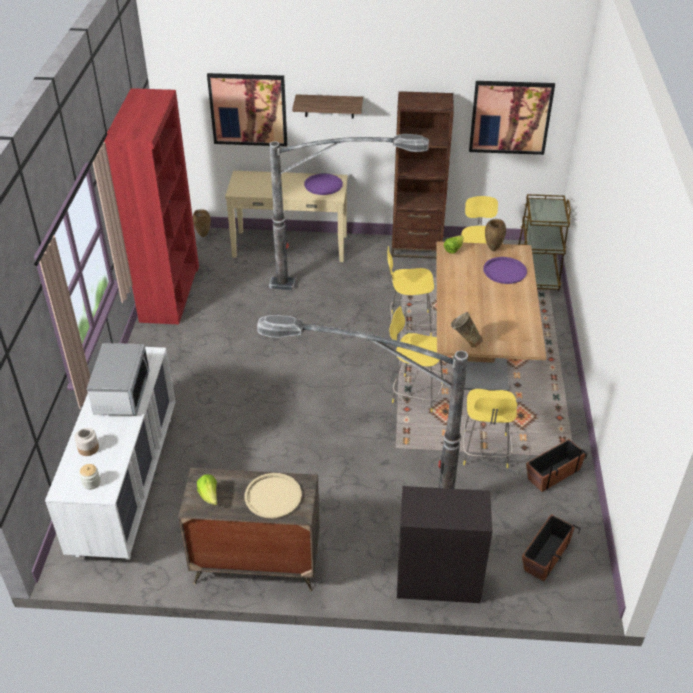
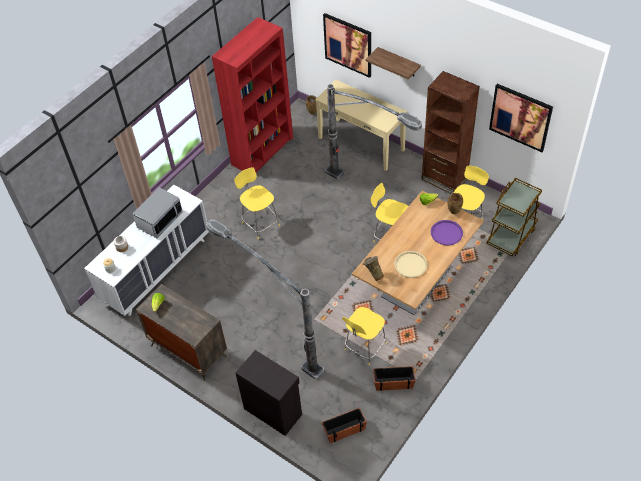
camera: 35 degrees right, 10 degrees up
beige tray [245,473,302,518] -> beige tray moved to [394,251,428,278]
purple tray [304,173,343,195] -> none
yellow stool [389,306,445,412] -> yellow stool moved to [234,167,280,239]

